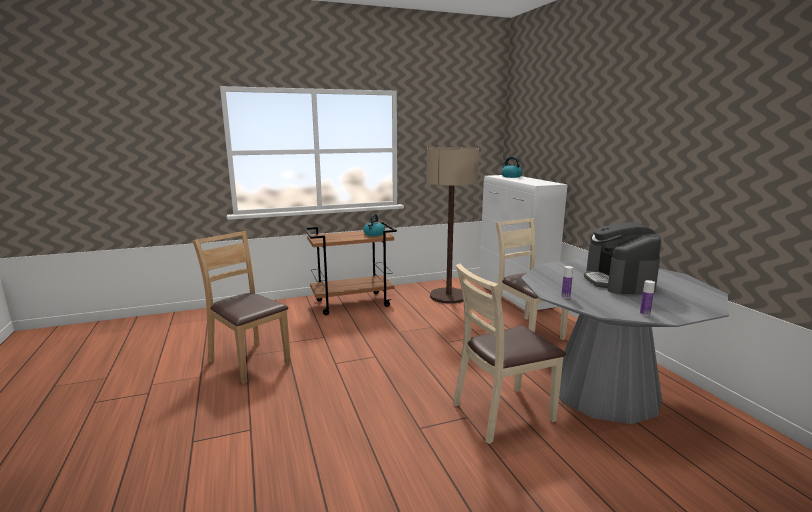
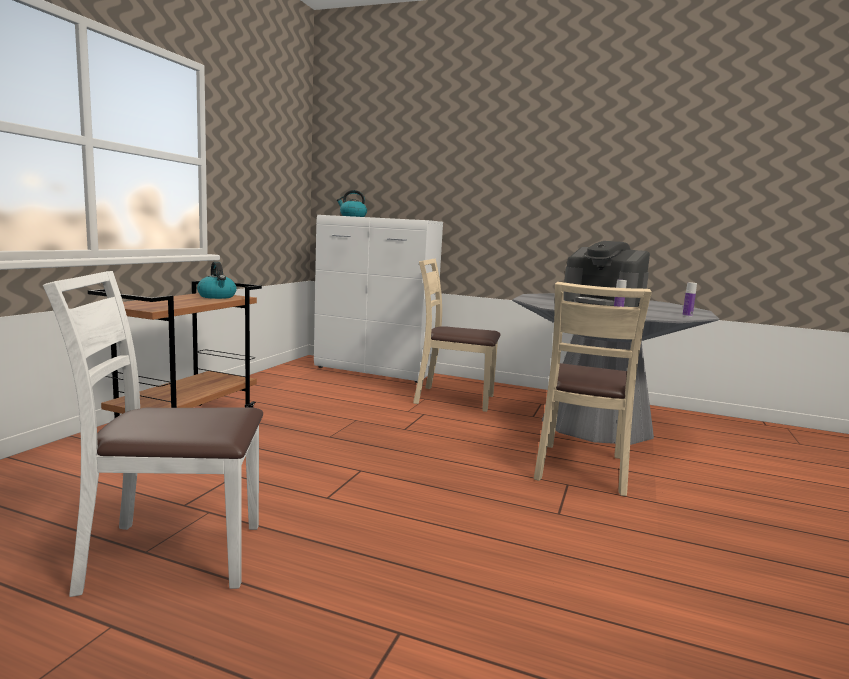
camera: 50 degrees left, 5 degrees down
brown chair [193,231,291,384] -> white chair [43,271,263,597]
floor lamp [426,147,479,304] -> none

